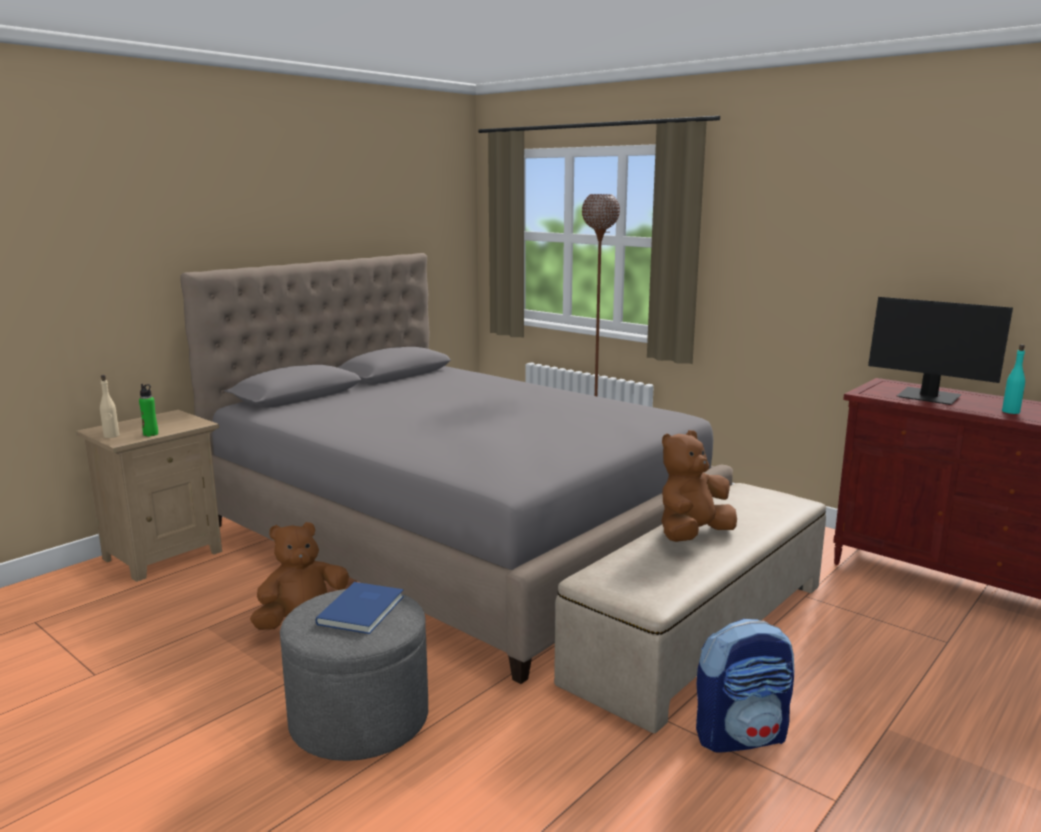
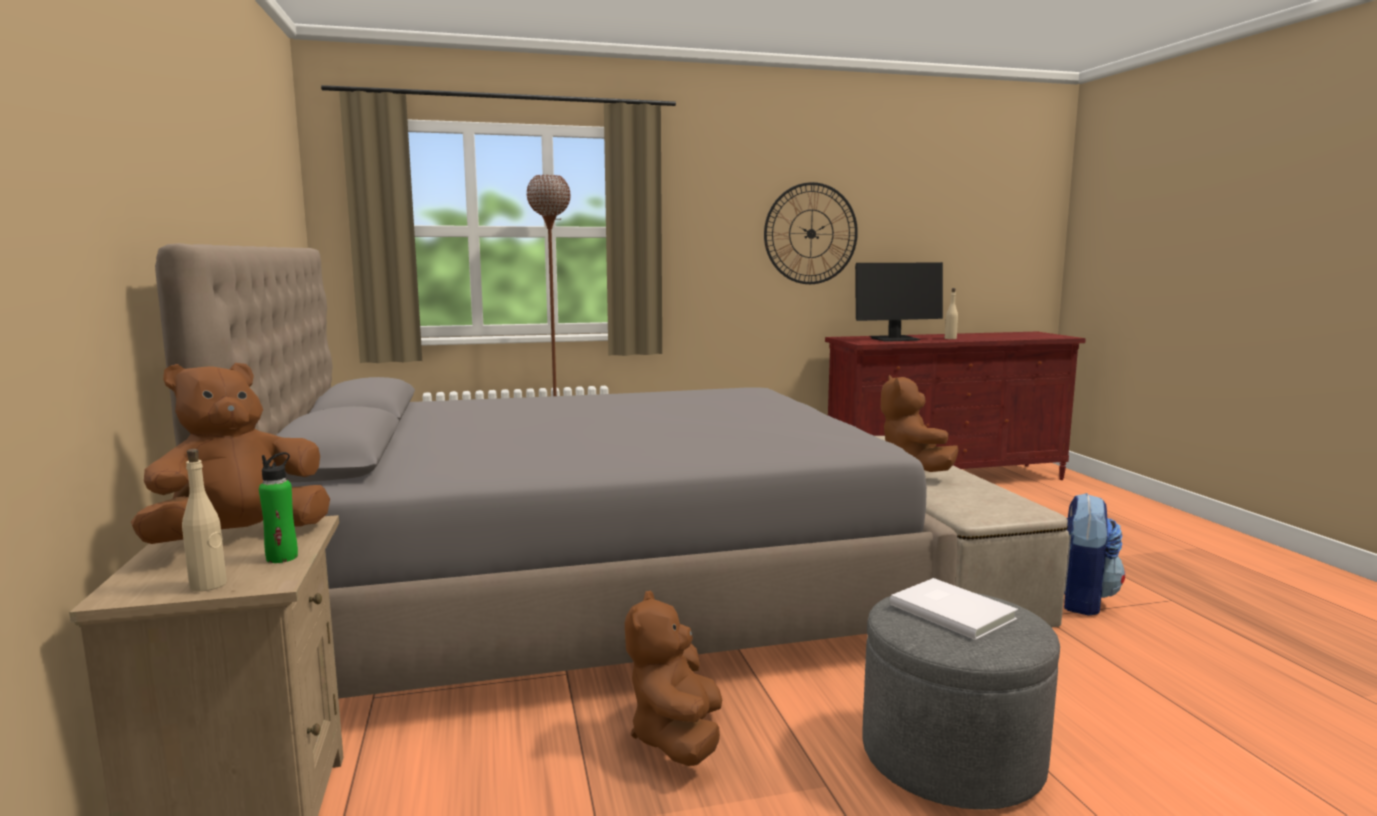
camera: 55 degrees left, 5 degrees down
blue book [316,582,404,634] -> white book [890,578,1018,640]
turquoise bottle [1002,344,1025,414] -> beige bottle [945,288,958,339]
none -> brown plush toy [131,363,330,544]
none -> wall clock [764,182,858,284]

